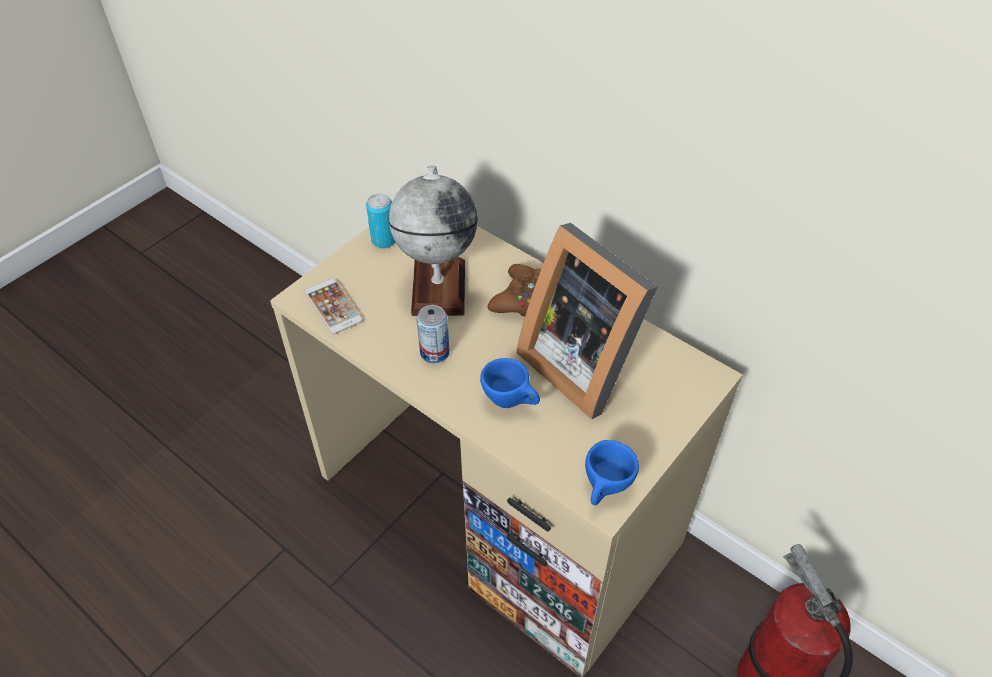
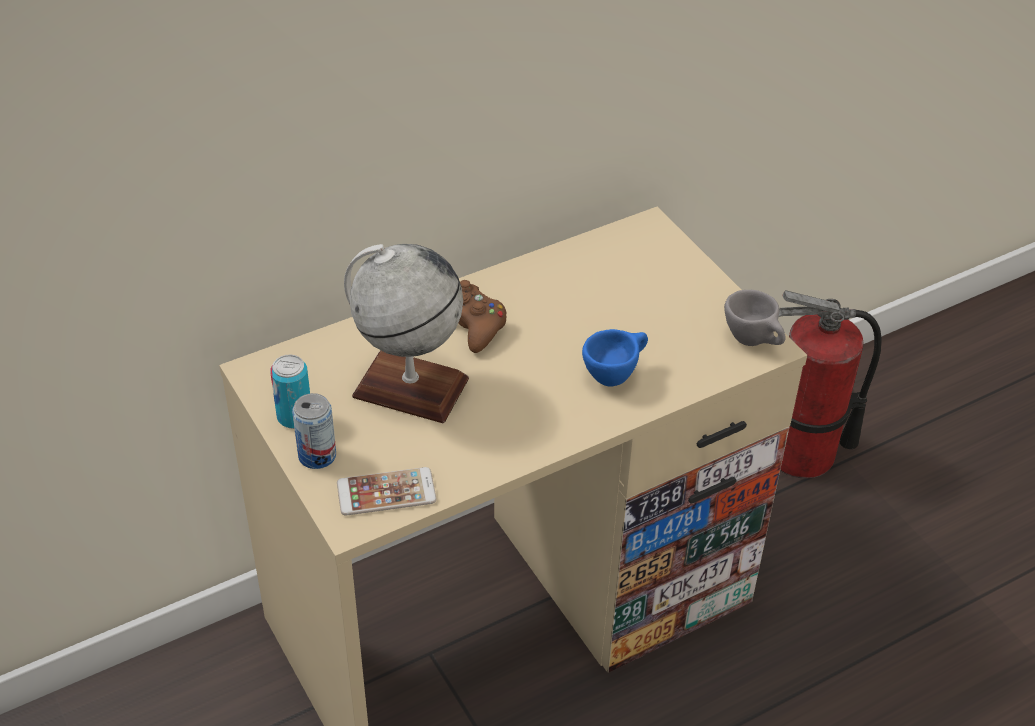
camera: 70 degrees left, 5 degrees down
can [417,305,450,363] -> can moved to [292,393,336,469]
picture frame [517,223,657,419] -> none
blue cup [585,440,639,505] -> grey cup [724,290,785,346]

